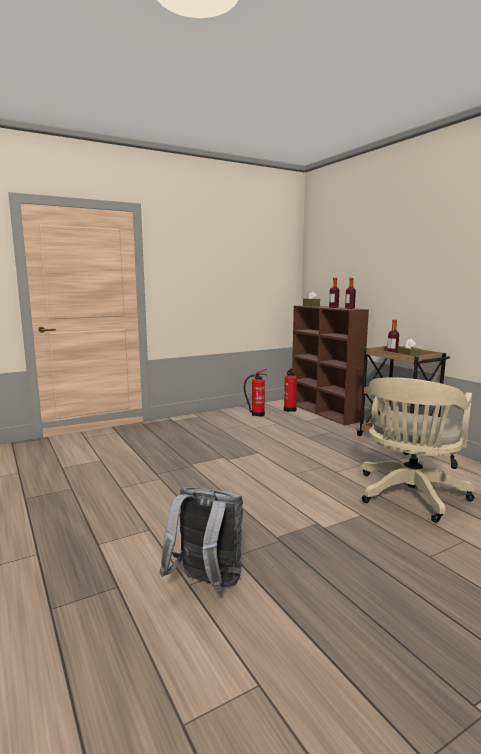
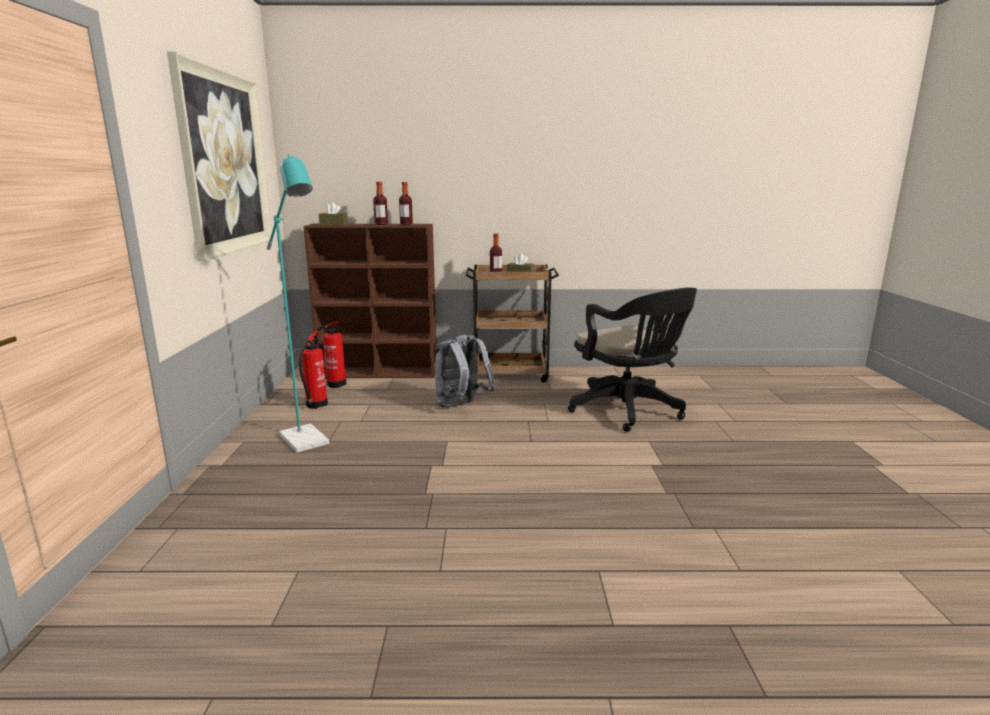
camera: 60 degrees left, 5 degrees up
grey backpack [160,487,243,592] -> grey backpack moved to [435,335,496,408]
beige office chair [361,377,474,523] -> black office chair [568,287,697,432]
none -> picture [167,52,273,261]
none -> turquoise floor lamp [267,154,330,452]

